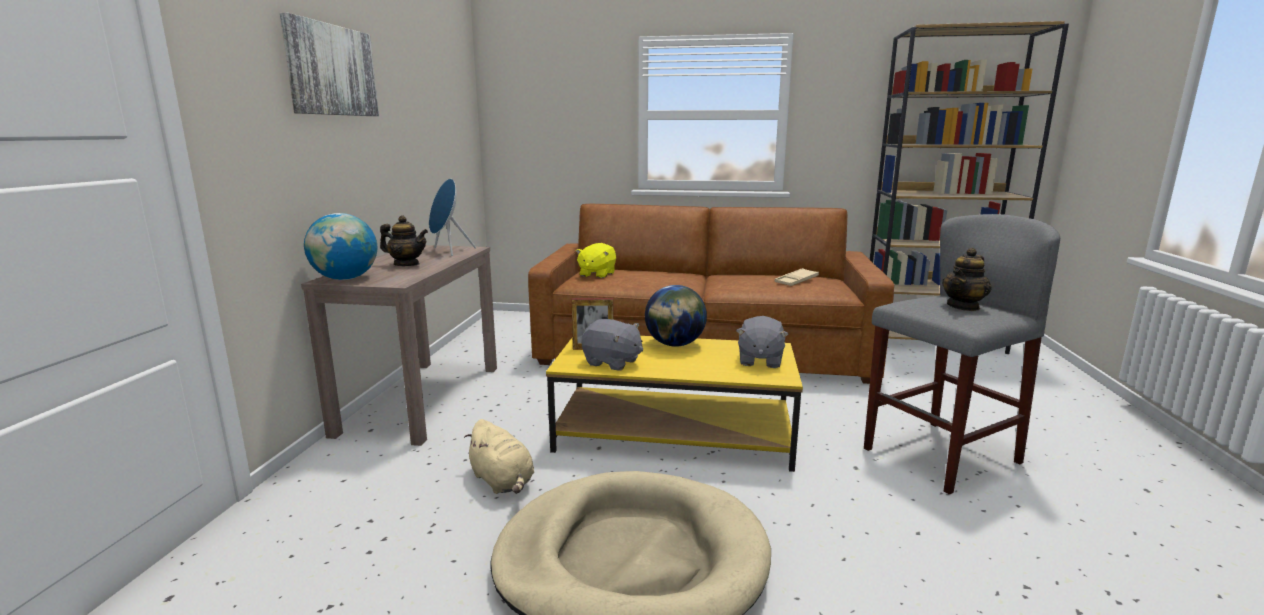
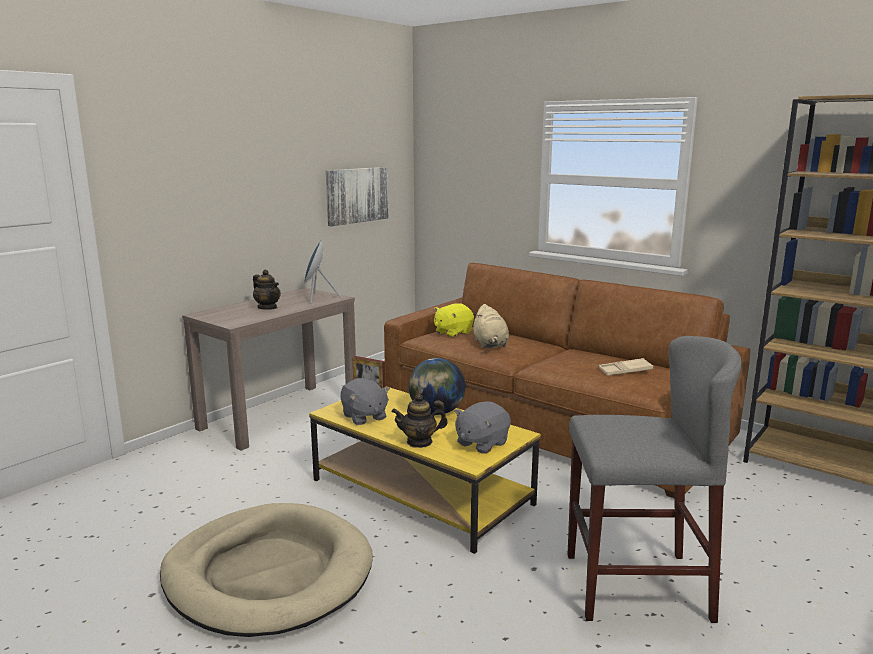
camera: 30 degrees right, 0 degrees up
picture [280,13,379,116] -> picture moved to [326,167,389,226]
globe [304,213,377,280] -> none
beige plush toy [464,419,534,494] -> beige plush toy moved to [473,304,509,348]
teapot [942,248,992,311] -> teapot moved to [391,394,448,448]

